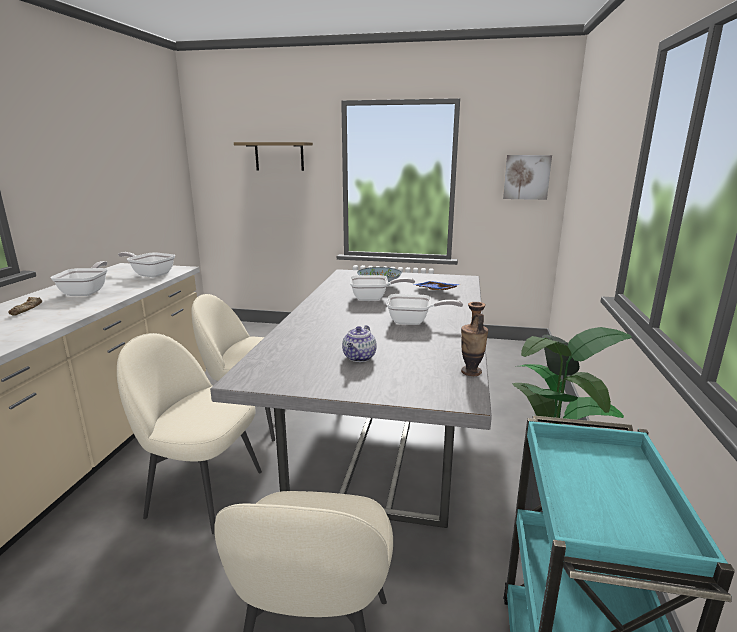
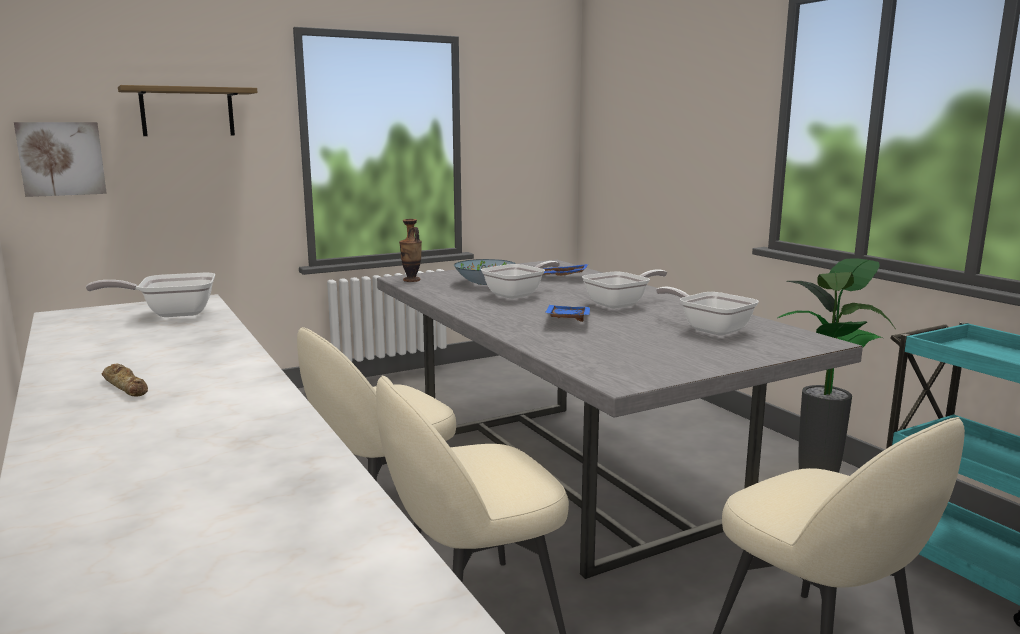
camera: 40 degrees left, 5 degrees down
frying pan [50,261,108,296] -> frying pan moved to [656,287,759,336]
teapot [342,325,377,362] -> none
vase [461,302,488,376] -> vase moved to [399,219,422,282]
picture [503,155,552,200] -> picture moved to [14,122,107,197]
none -> blue tray [545,305,590,322]

